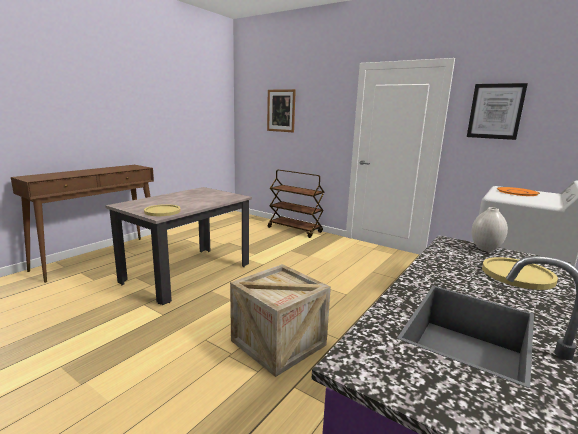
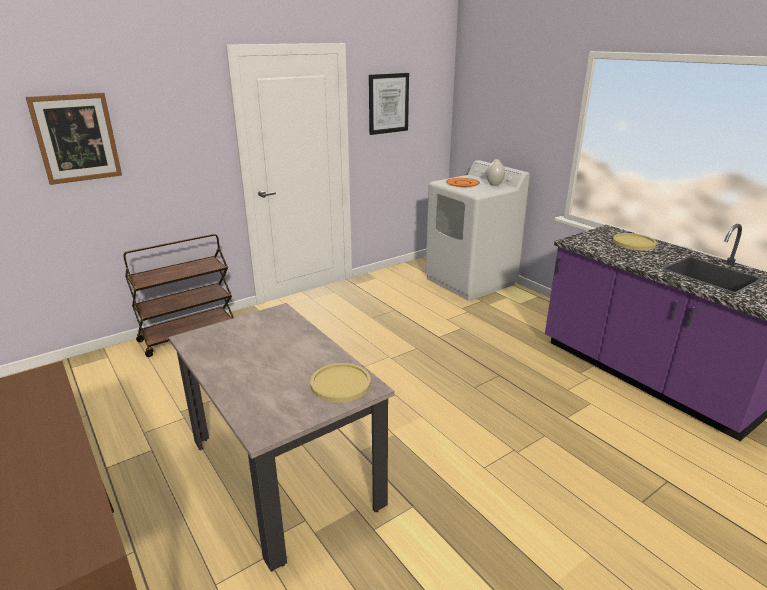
camera: 70 degrees left, 10 degrees up
crate [230,264,331,377] -> none
white vase [471,207,508,251] -> white vase moved to [486,159,505,186]

